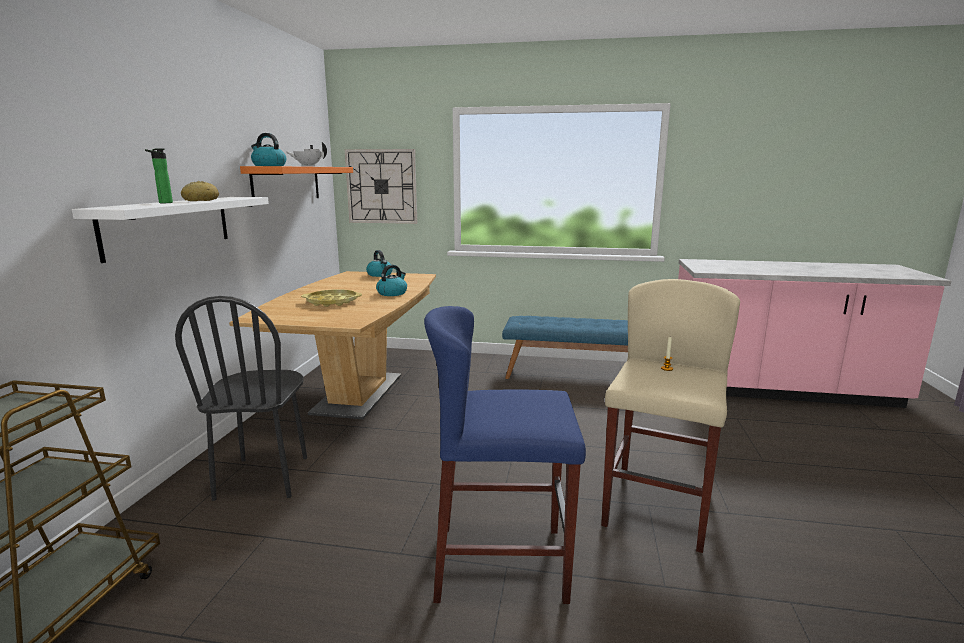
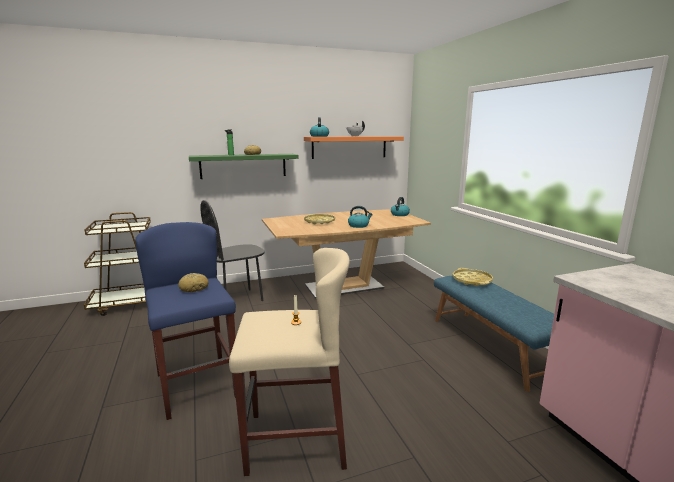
camera: 60 degrees right, 0 degrees up
white shelf [72,197,269,263] -> green shelf [189,154,298,179]
wall clock [345,149,417,224] -> none
none -> bread [178,273,209,292]
none -> yellow tray [453,268,493,286]

